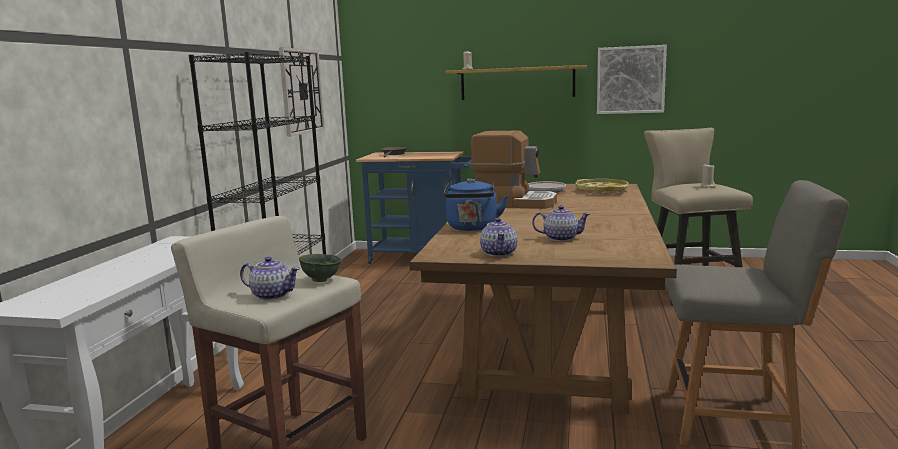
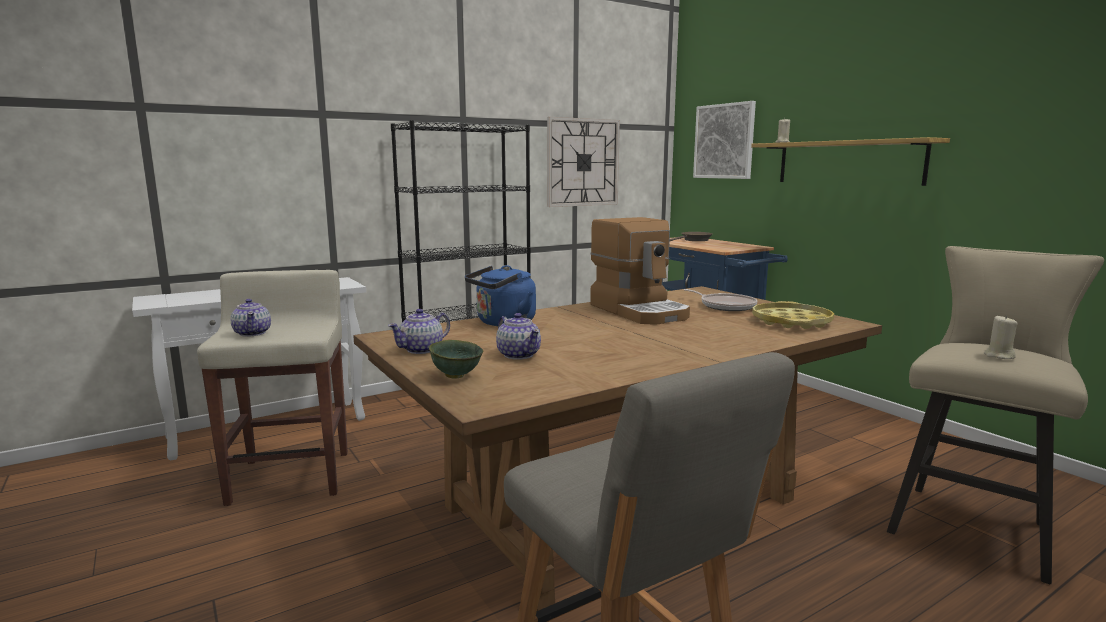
camera: 45 degrees right, 0 degrees up
green bowl [299,254,342,282] -> green bowl moved to [429,340,483,379]
picture [597,45,667,114] -> picture moved to [693,101,756,179]

